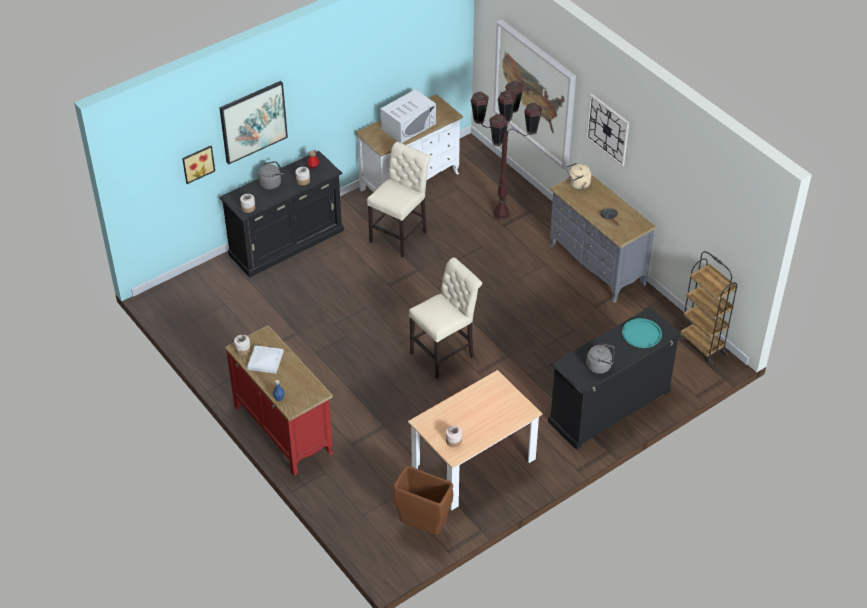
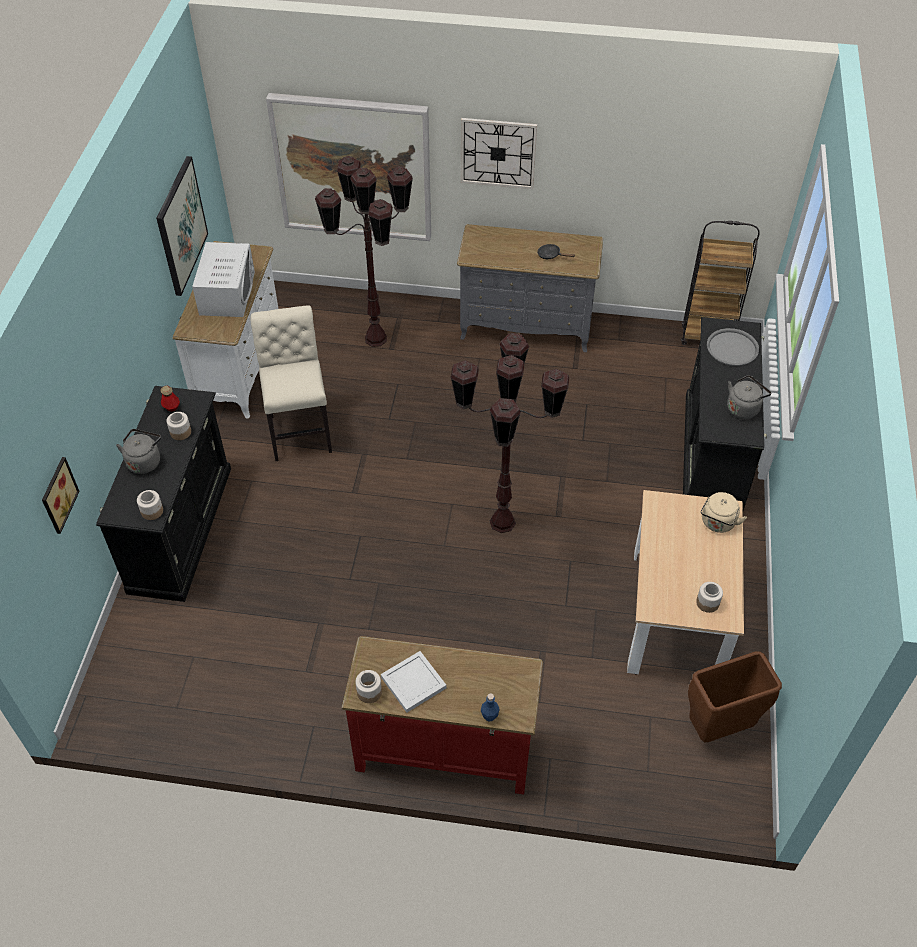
camera: 45 degrees left, 5 degrees up
picture [219,81,288,165] -> picture moved to [156,156,208,296]
beige stool [409,258,482,379] -> brown floor lamp [450,333,569,533]
beige kettle [566,163,591,190] -> beige kettle moved to [701,492,747,533]
turquoise tray [622,318,662,348] -> grey tray [707,328,759,366]

